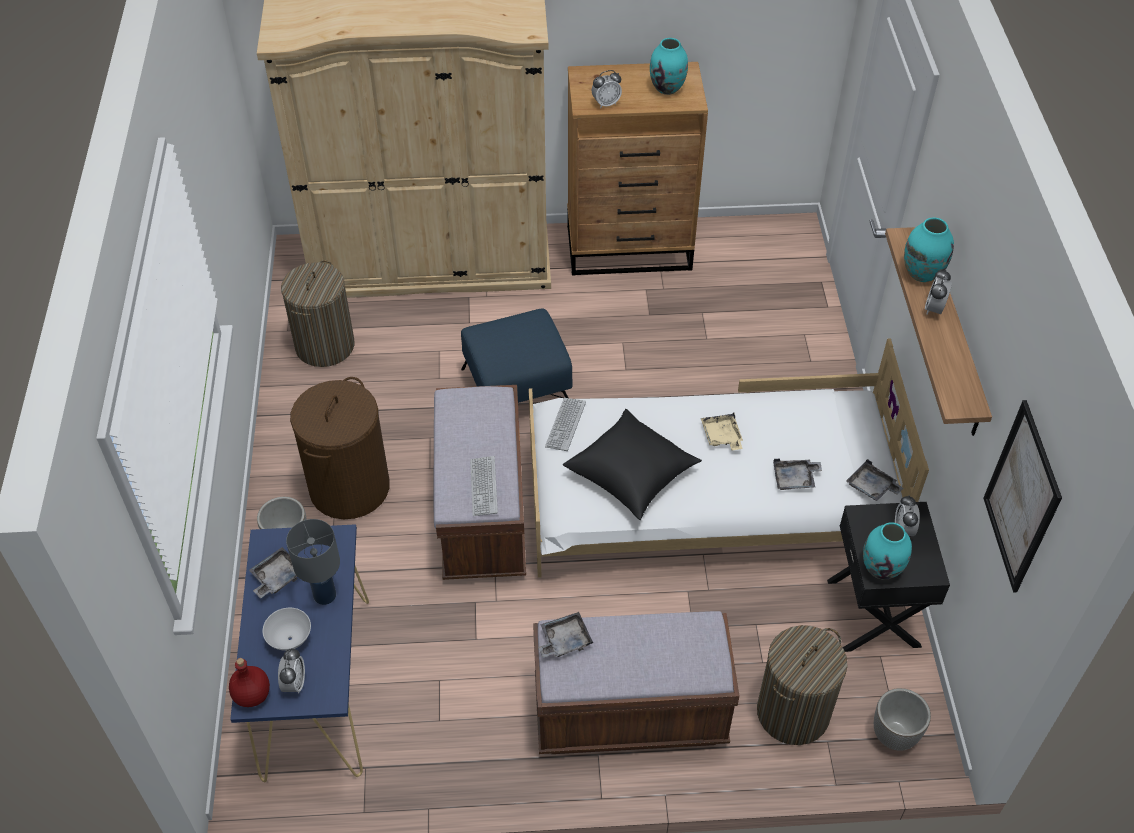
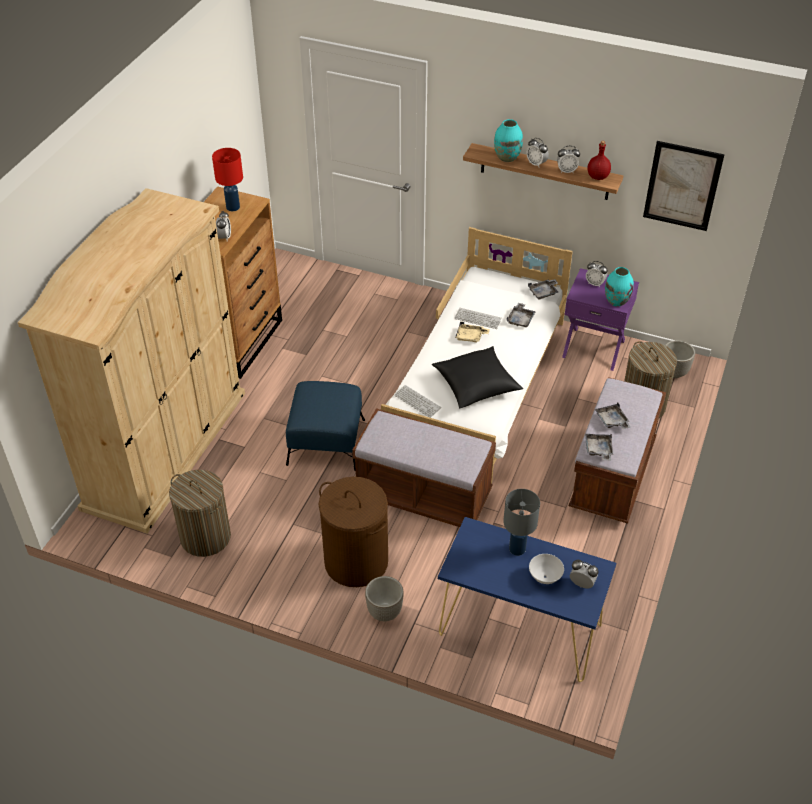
camera: 65 degrees left, 5 degrees down
red bottle [229,658,270,707] -> red bottle moved to [588,141,611,180]
grey tray [249,547,297,599] -> grey tray moved to [595,403,630,429]
keyboard [470,456,498,516] -> keyboard moved to [454,308,502,329]
turquoise vase [650,38,688,95] -> red table lamp [212,148,243,211]
black nightstand [827,502,950,652] -> purple nightstand [562,268,639,371]
none -> alarm clock [557,146,580,173]

